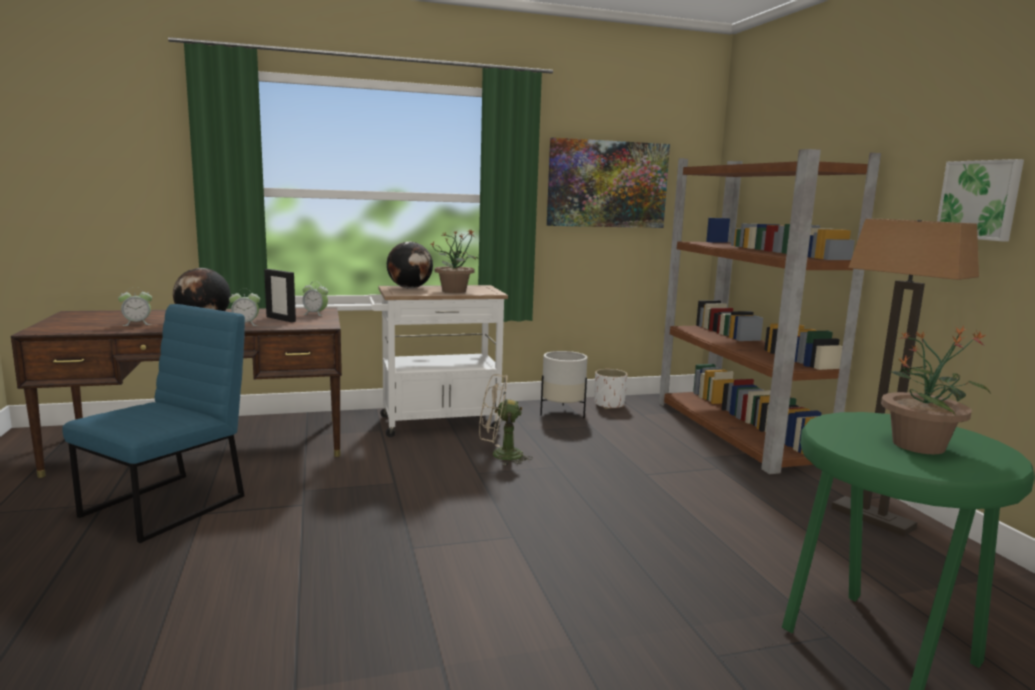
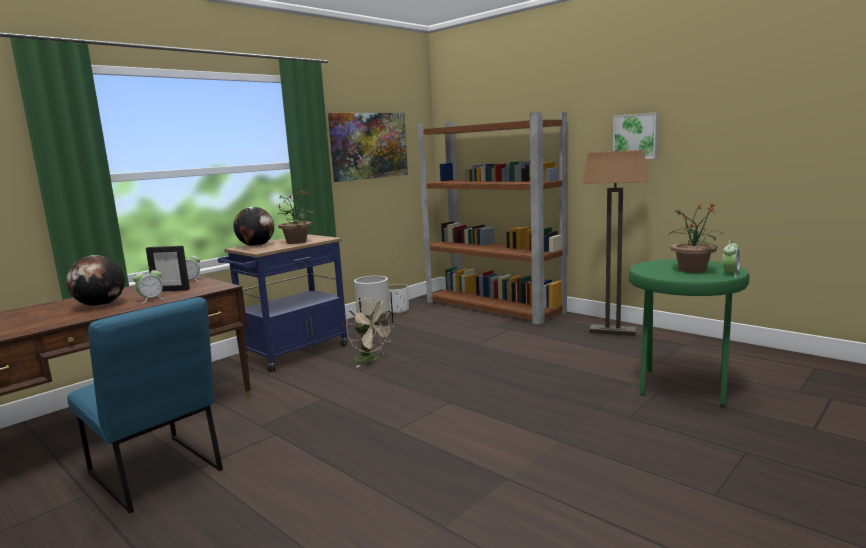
camera: 30 degrees left, 0 degrees up
blue chair [62,304,245,543] -> blue chair turned 135 degrees clockwise [67,297,223,514]
alarm clock [118,287,152,326] -> alarm clock moved to [723,240,740,277]
white cart [367,285,508,437] -> blue cart [218,234,347,373]
beige fan [479,374,533,465] -> beige fan turned 105 degrees counterclockwise [346,298,395,367]

